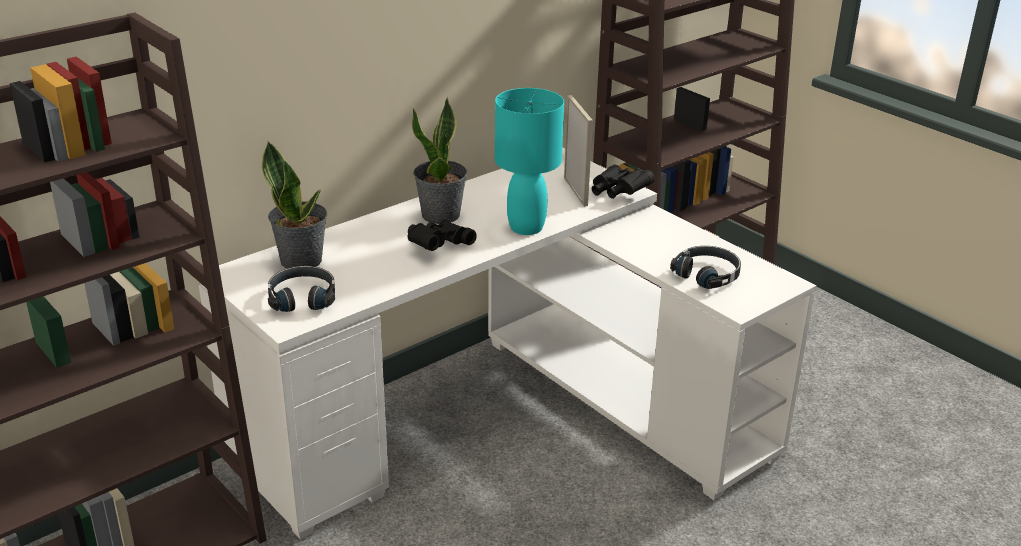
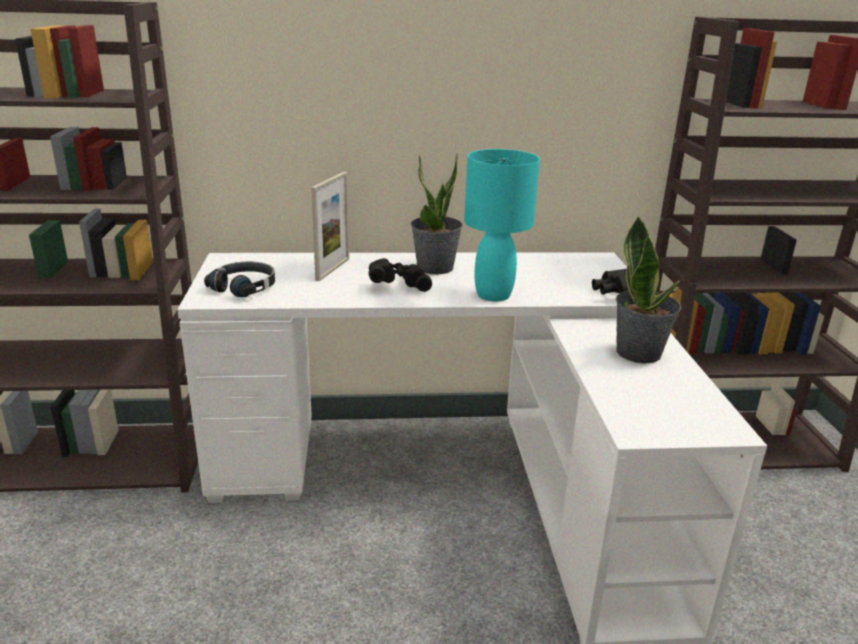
camera: 35 degrees right, 5 degrees down
potted plant [262,141,328,269] -> potted plant moved to [616,215,681,364]
picture frame [564,95,593,207] -> picture frame moved to [311,172,349,281]
black headphones [670,246,741,289] -> none

